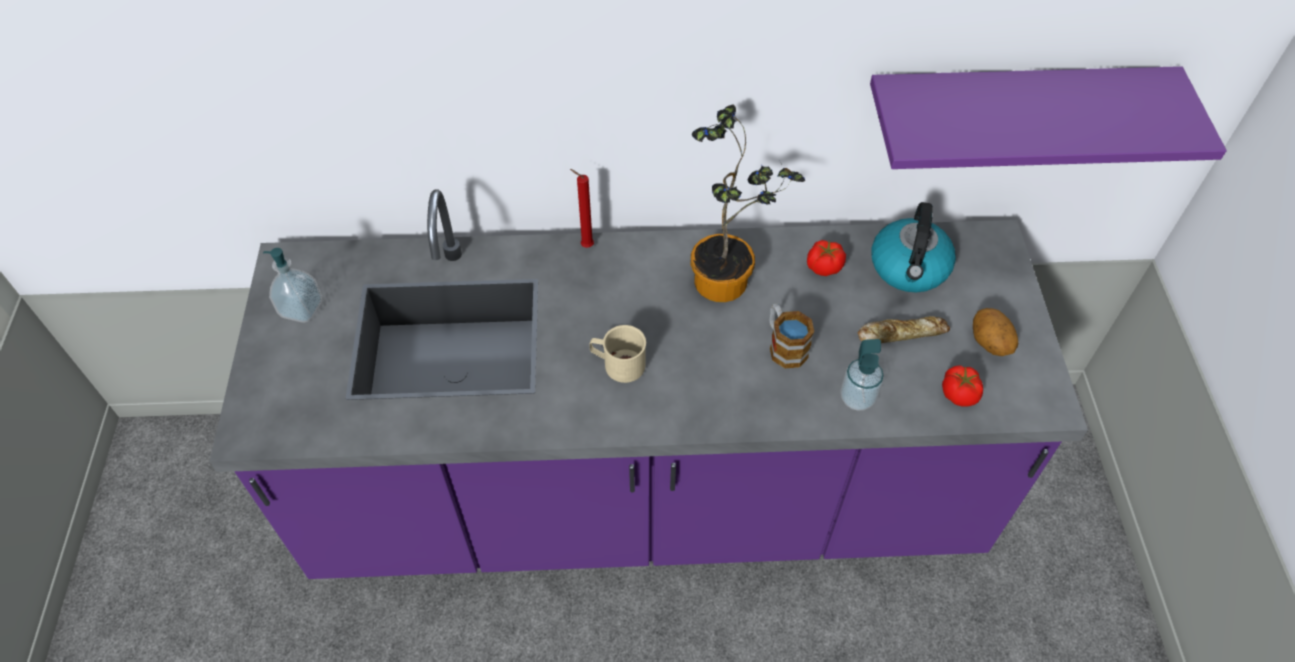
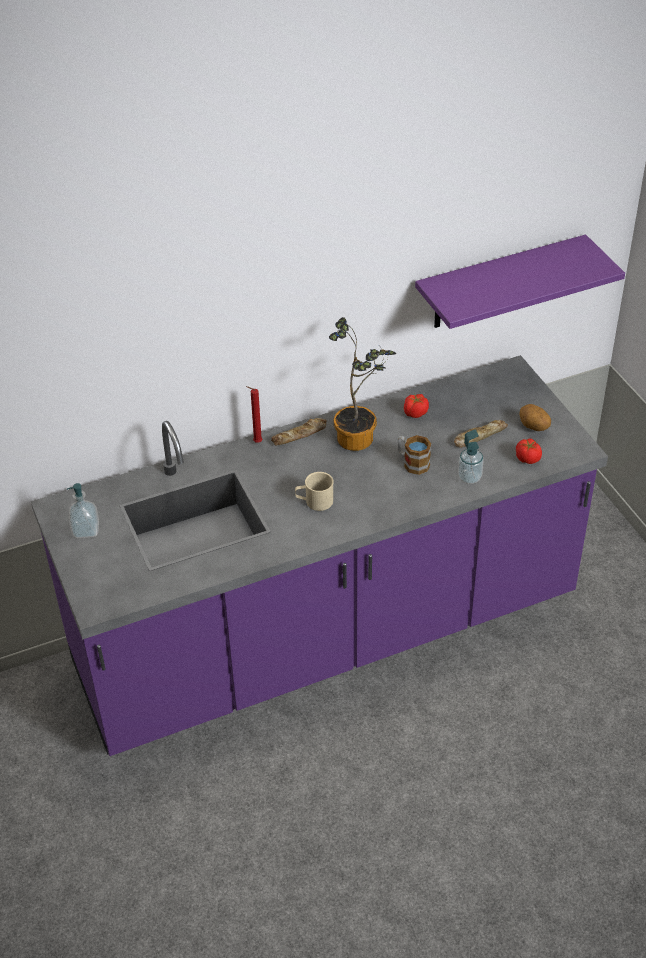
camera: 20 degrees left, 10 degrees down
kettle [871,202,956,292] -> none
none -> bread [271,418,327,445]

